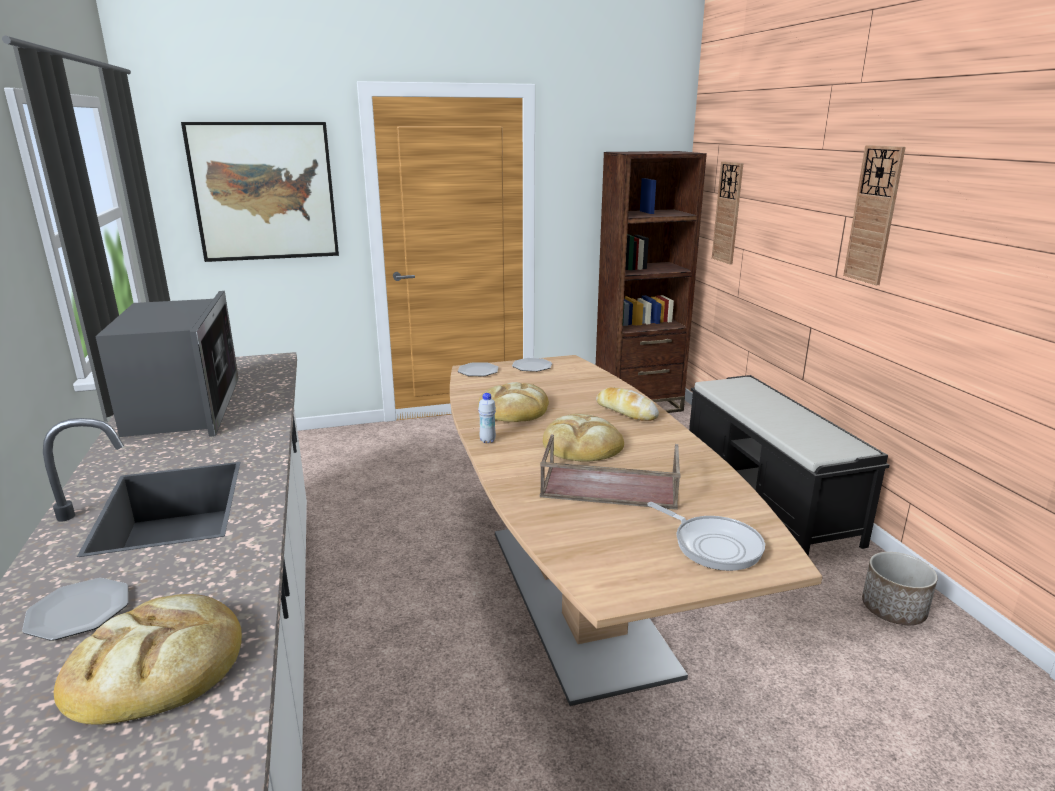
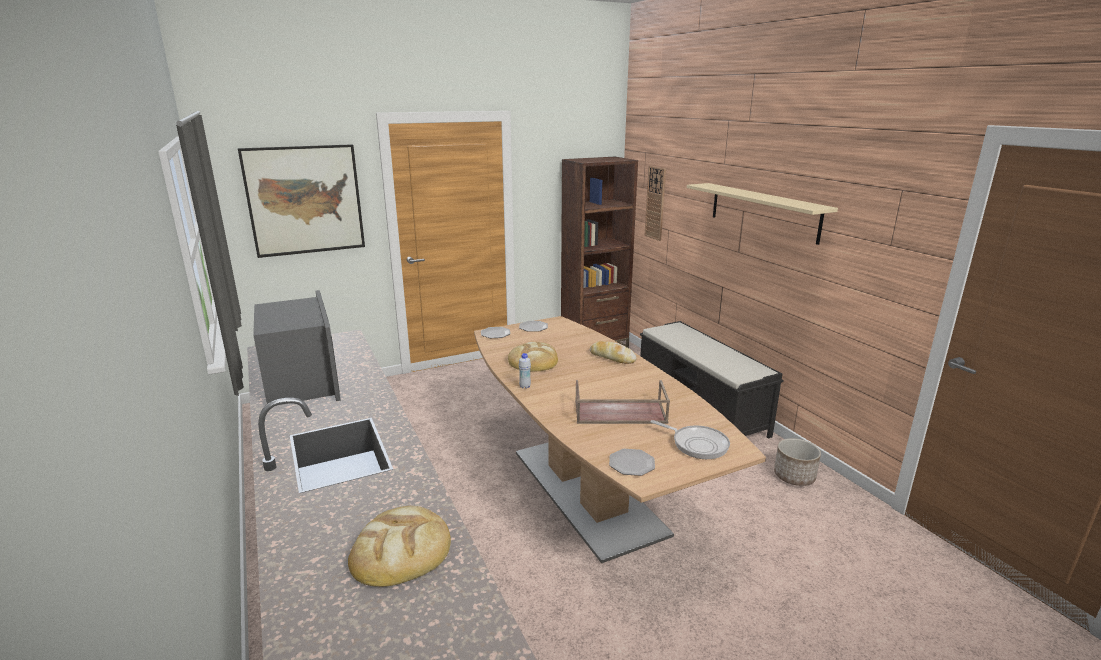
camera: 10 degrees left, 0 degrees up
plate [22,578,128,641] -> plate moved to [609,449,655,476]
bread [543,414,624,462] -> none
wall clock [843,145,906,285] -> beige shelf [687,183,838,245]

